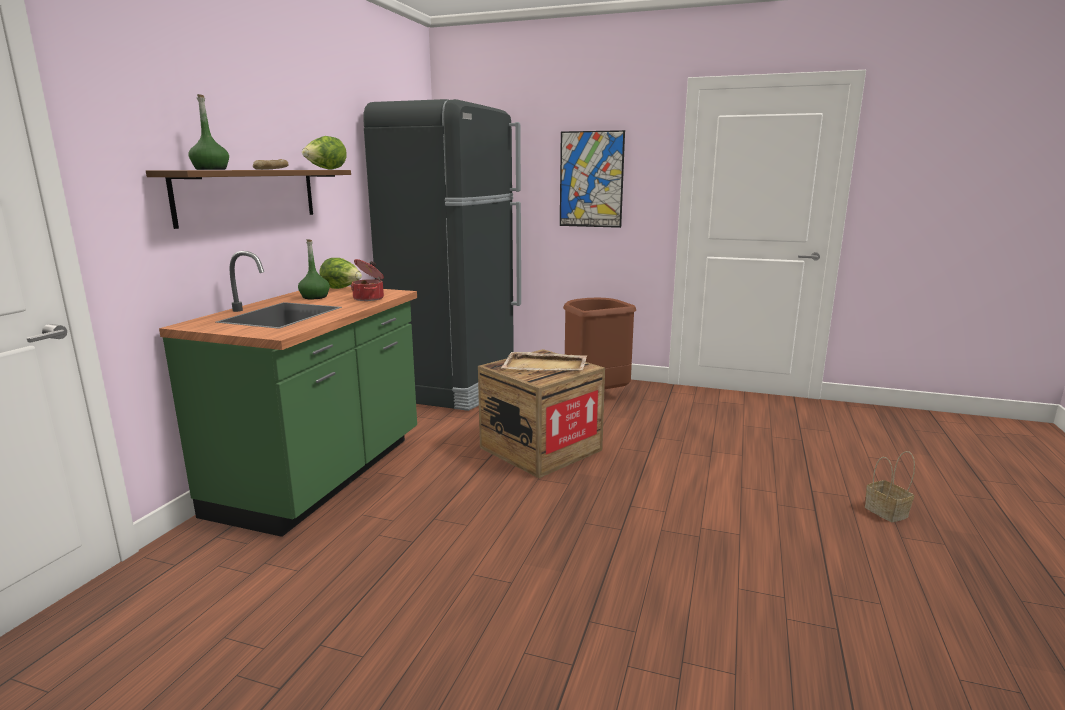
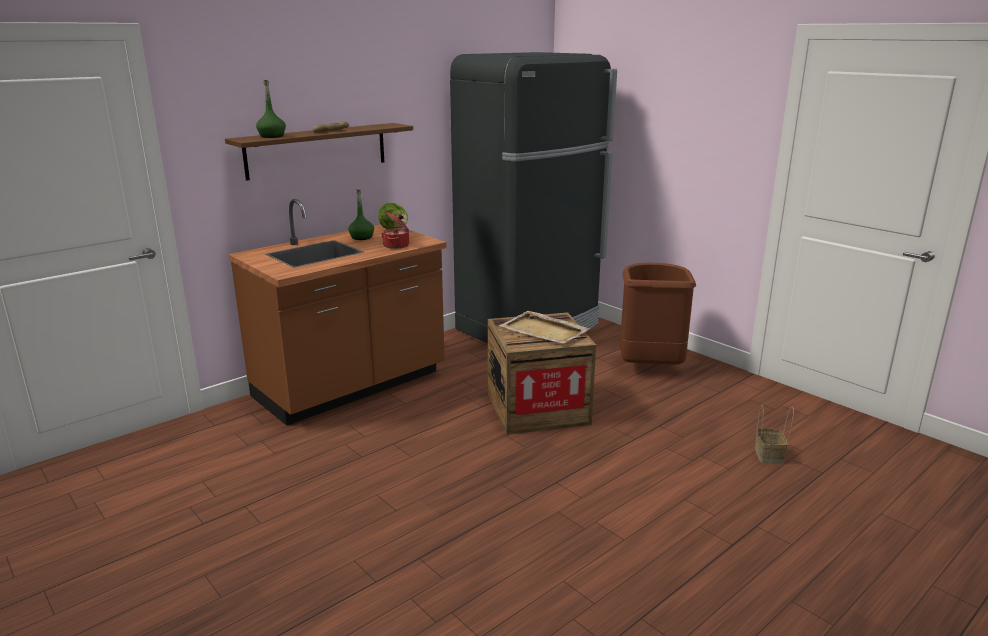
camera: 30 degrees right, 5 degrees up
green counter [159,251,417,537] -> brown counter [228,199,447,426]
lettuce [302,136,347,170] -> none
picture [560,130,625,228] -> none
basket [865,451,915,522] -> basket moved to [755,405,794,464]

